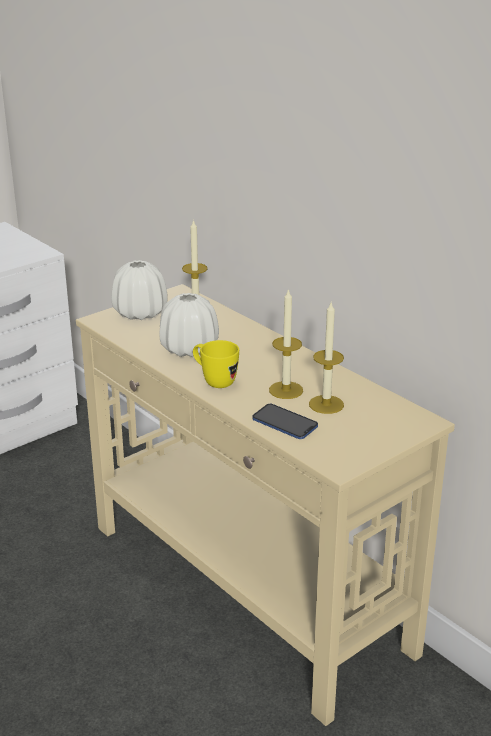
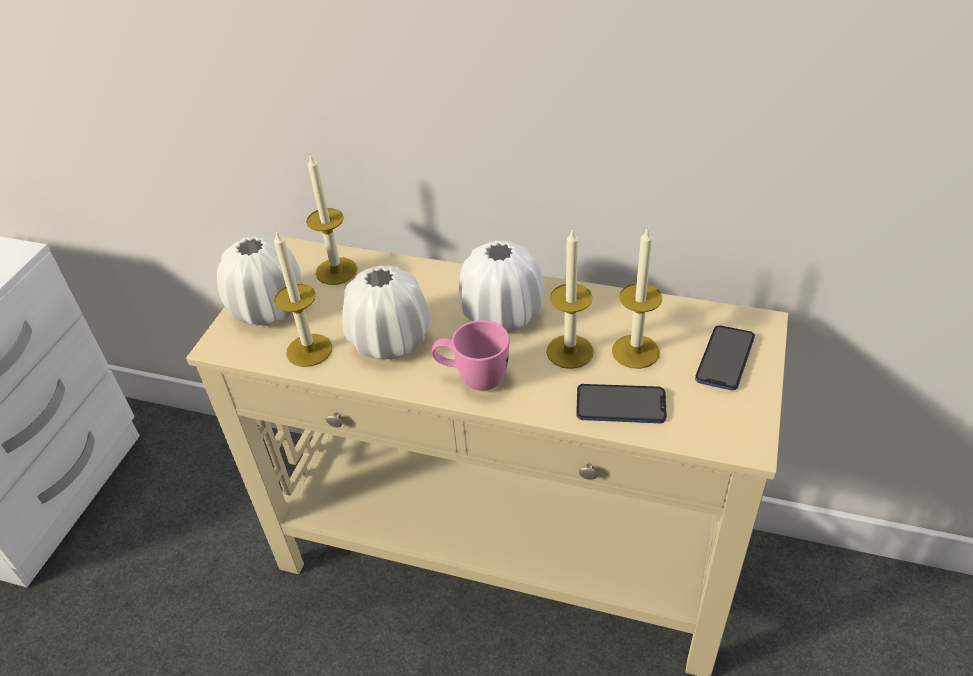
camera: 30 degrees left, 15 degrees up
yellow mug [193,340,239,388] -> pink mug [431,320,509,391]
none -> candle [274,230,332,367]
none -> white vase [459,241,544,332]
none -> phone [695,325,755,390]

